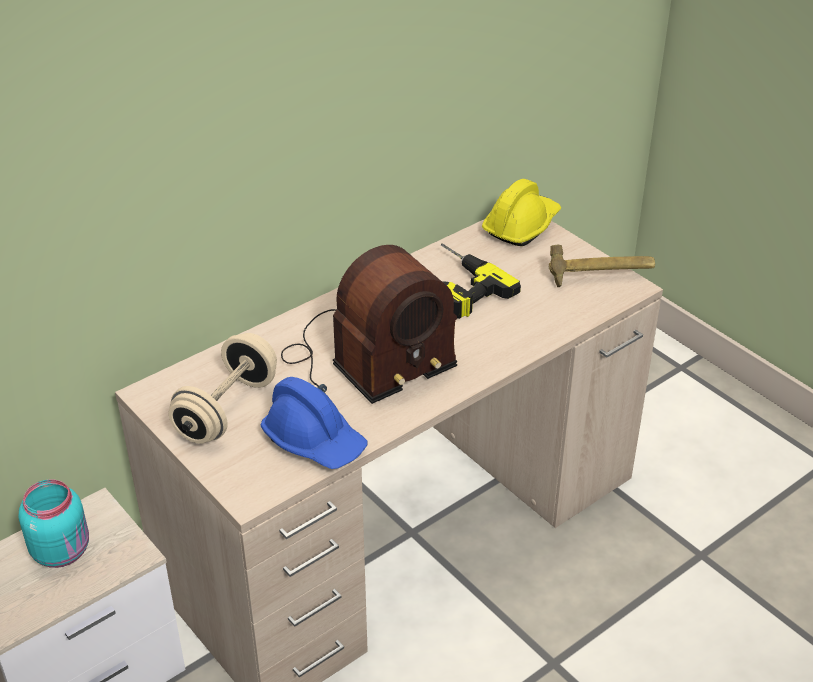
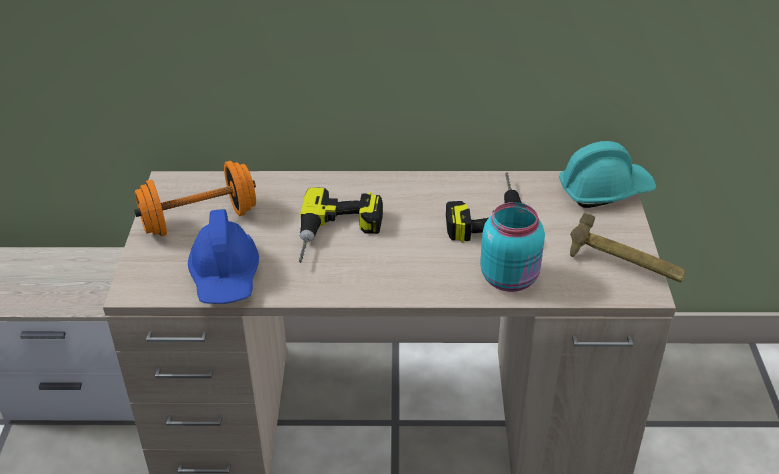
camera: 40 degrees right, 0 degrees up
turquoise jar [18,479,89,568] -> turquoise jar moved to [480,202,545,292]
beige dumbbell [168,333,277,444] -> orange dumbbell [134,161,256,236]
radio [281,245,457,404] -> power drill [298,187,383,263]
yellow hard hat [482,179,561,246] -> turquoise hard hat [559,141,656,208]

